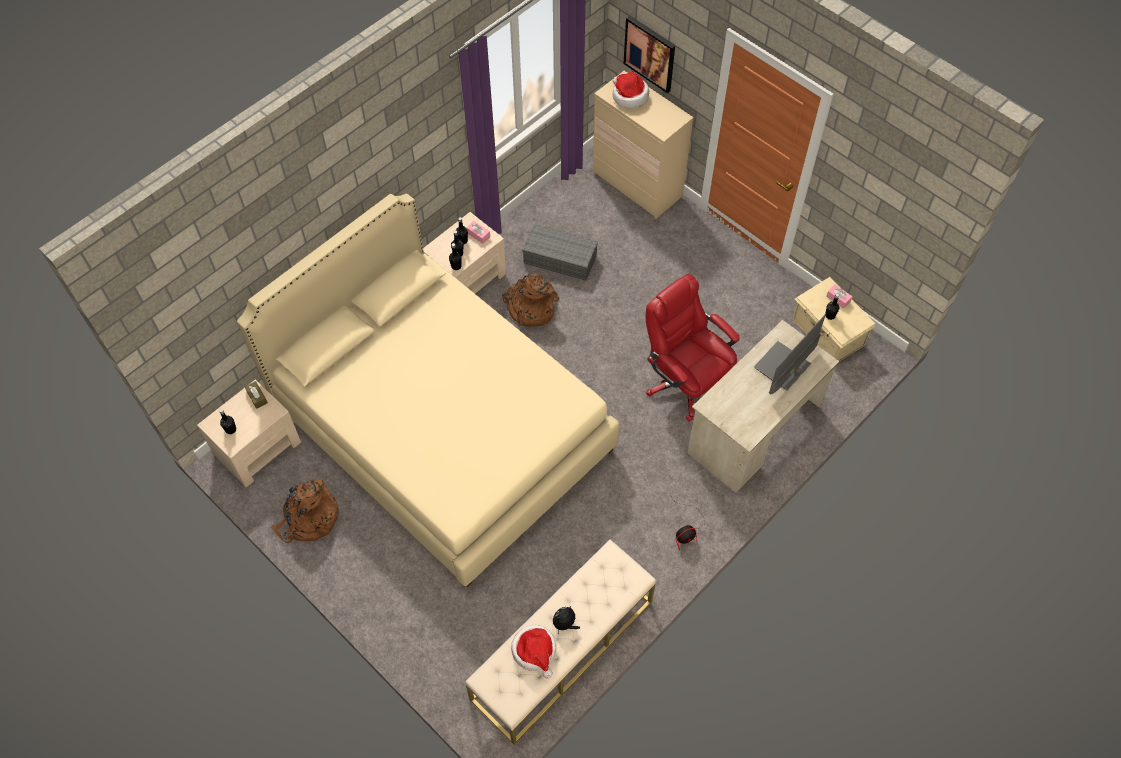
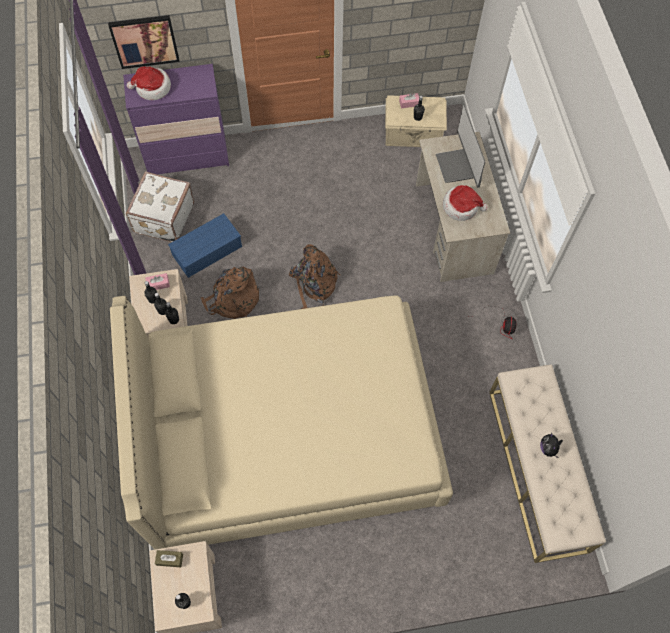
camera: 55 degrees left, 5 degrees up
brown backpack [271,479,339,543] -> brown backpack moved to [289,244,341,309]
hat [511,625,556,678] -> hat moved to [443,185,488,221]
grey storage box [522,225,598,281] -> blue storage box [168,213,242,278]
beige dresser [593,71,694,219] -> purple dresser [123,64,229,174]
red office chair [646,274,740,422] -> none
none -> white suitcase [126,171,194,242]

